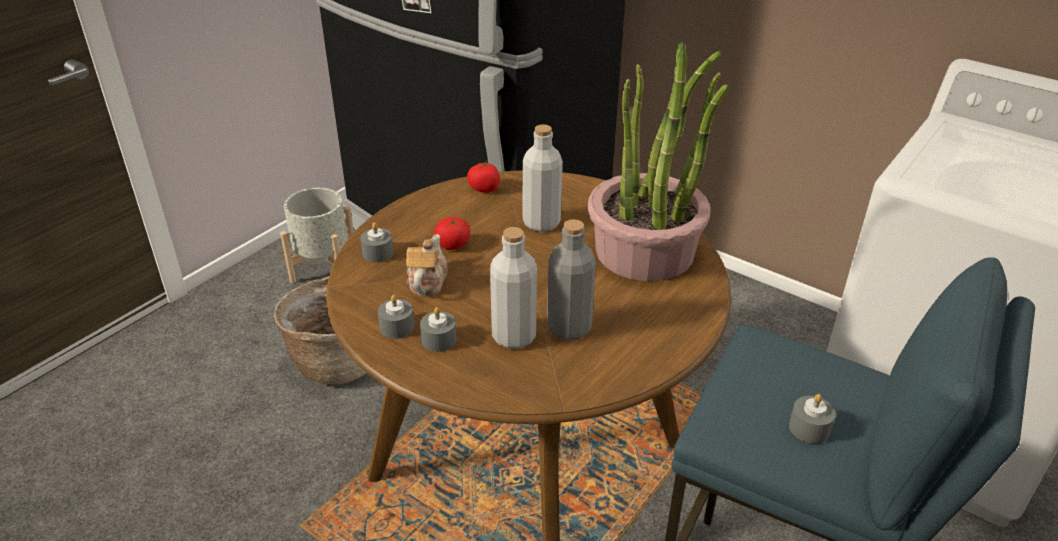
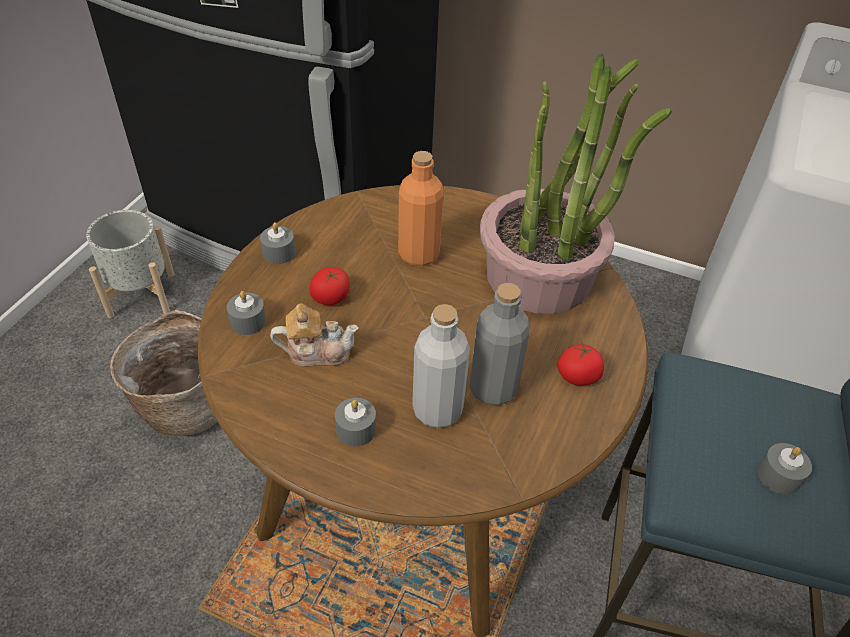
camera: 15 degrees left, 10 degrees up
grey candle [378,295,414,339] -> grey candle moved to [260,222,296,264]
teapot [406,234,448,296] -> teapot turned 90 degrees clockwise [270,304,358,367]
tomato [467,162,500,193] -> tomato moved to [557,342,604,386]
grey bottle [523,124,563,232] -> orange bottle [398,151,444,266]

